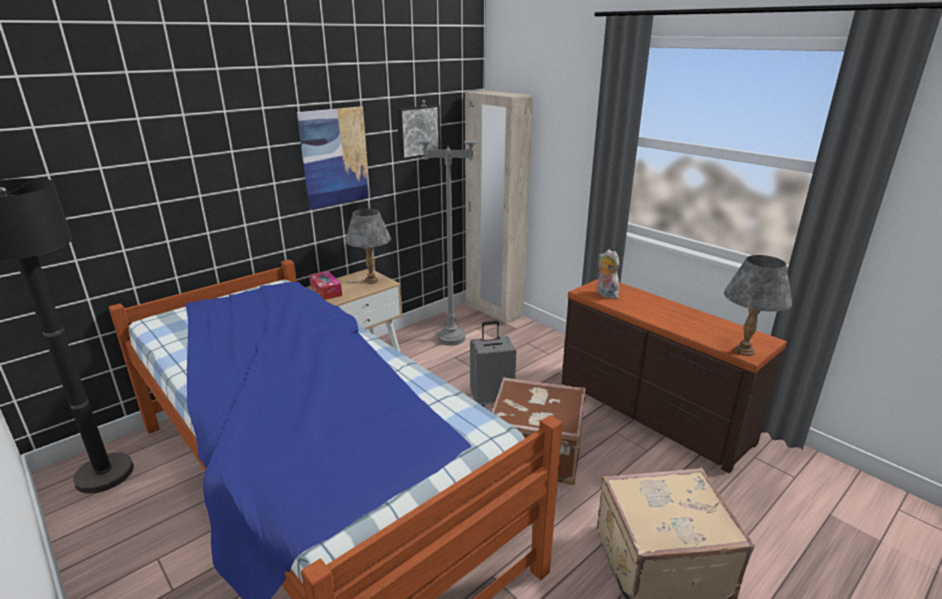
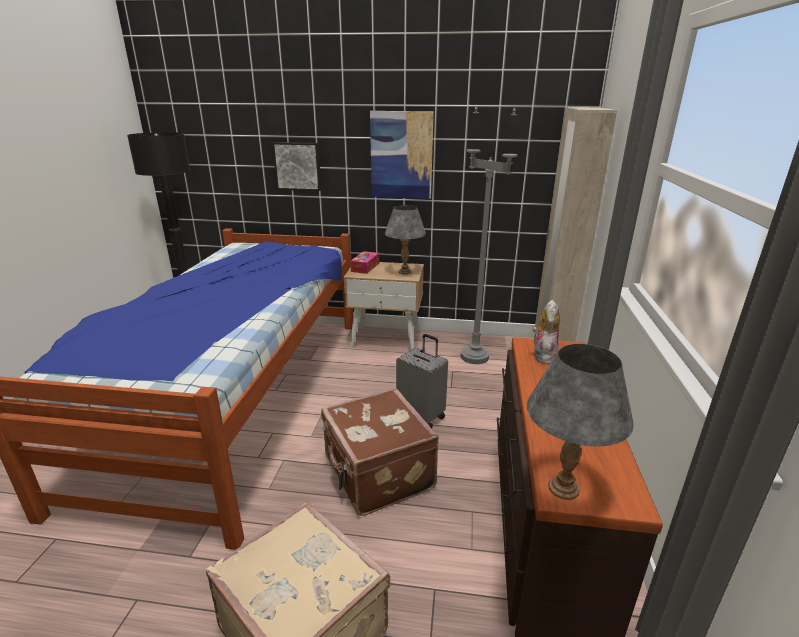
camera: 50 degrees right, 0 degrees up
picture [397,105,441,160] -> picture moved to [272,142,321,191]

